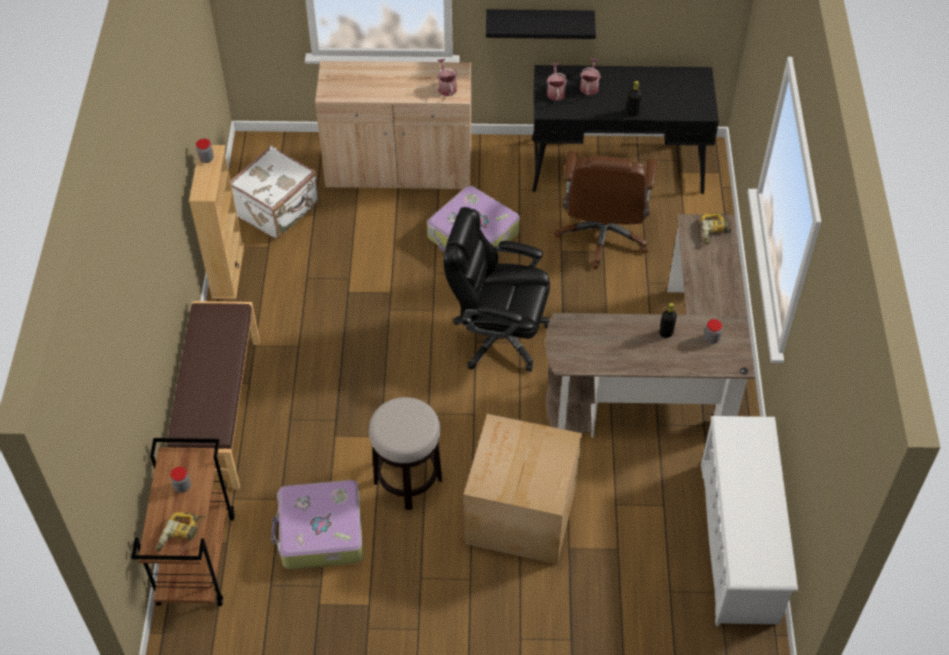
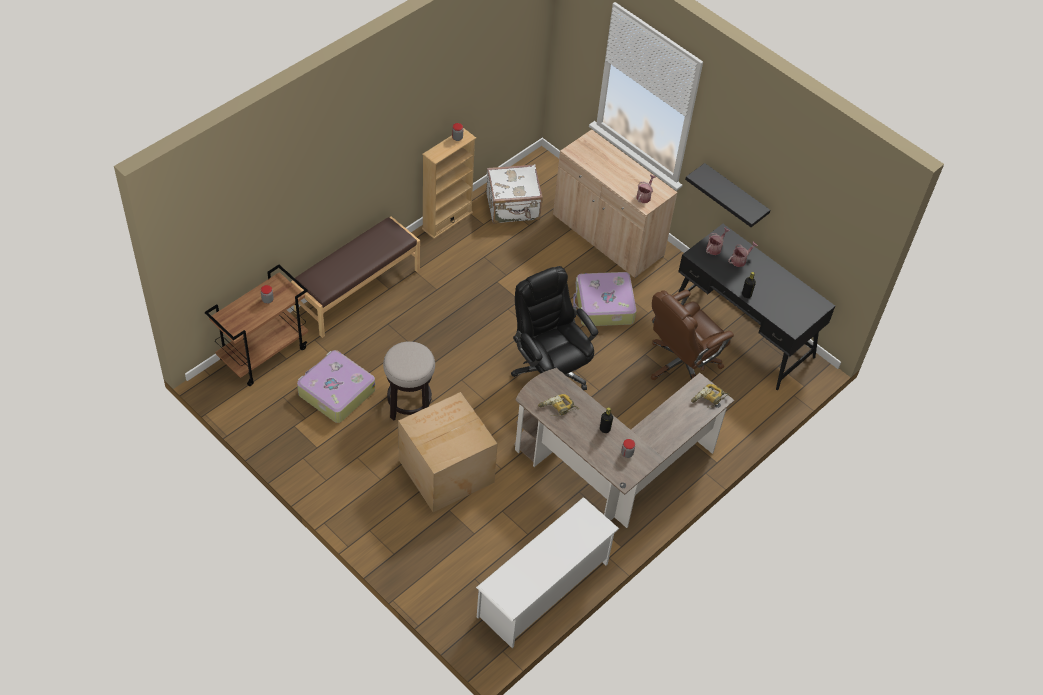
camera: 40 degrees right, 0 degrees up
power drill [156,512,206,551] -> power drill moved to [538,394,579,416]

